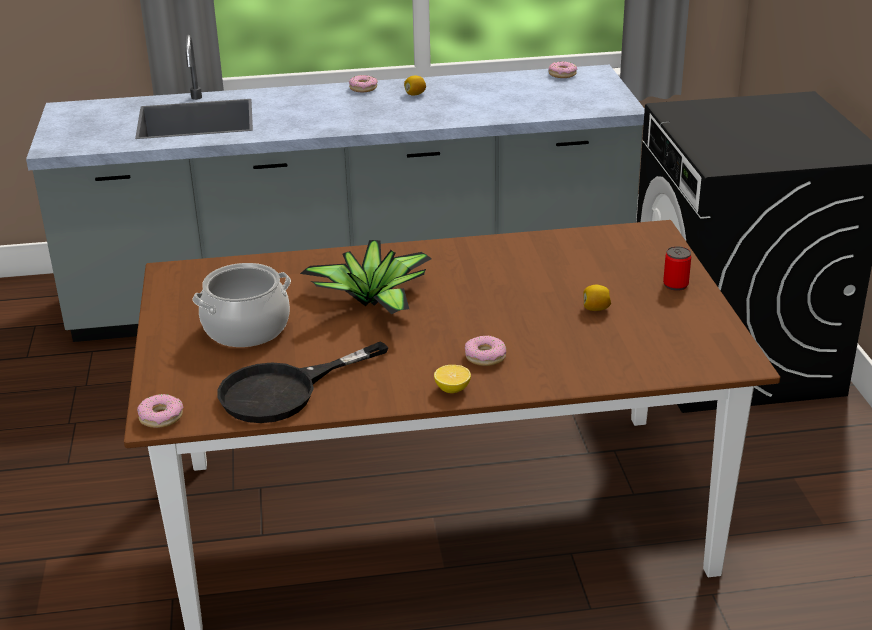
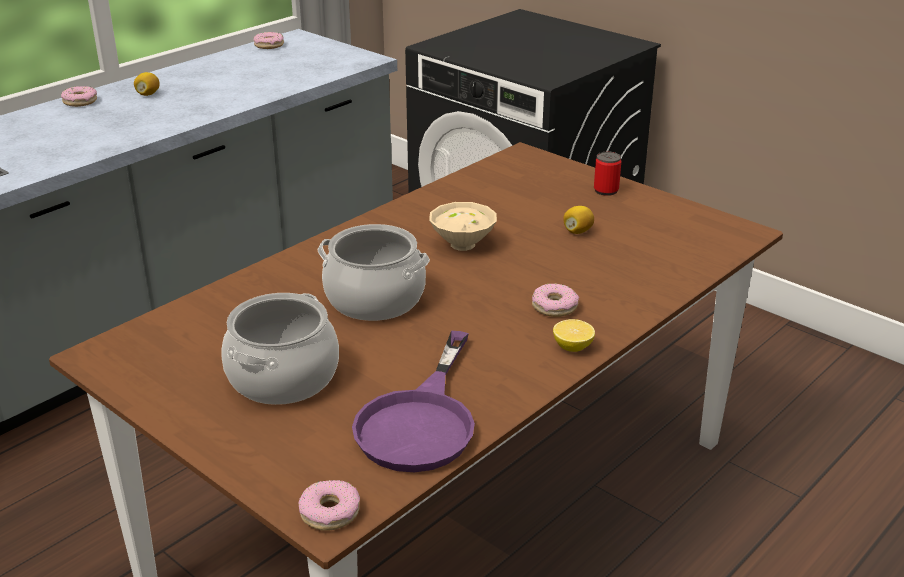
camera: 40 degrees left, 0 degrees up
black frying pan [217,341,388,423] -> purple frying pan [352,331,475,472]
potted plant [300,240,432,314] -> cooking pot [318,224,430,321]
none -> beige bowl [429,202,497,251]

